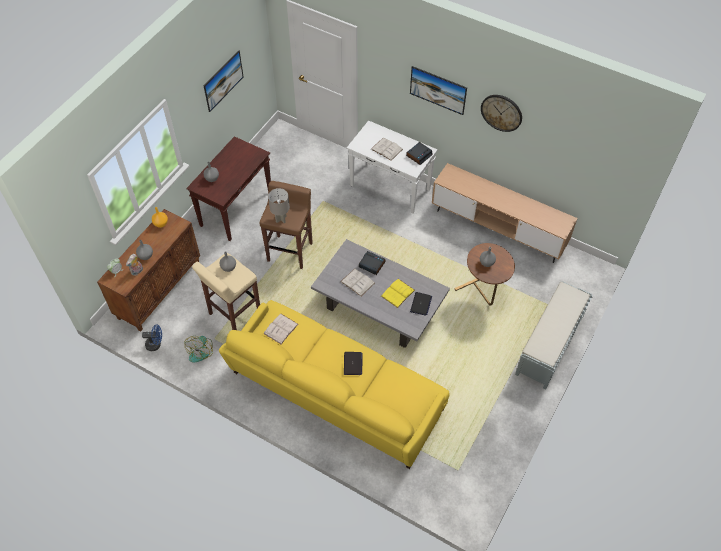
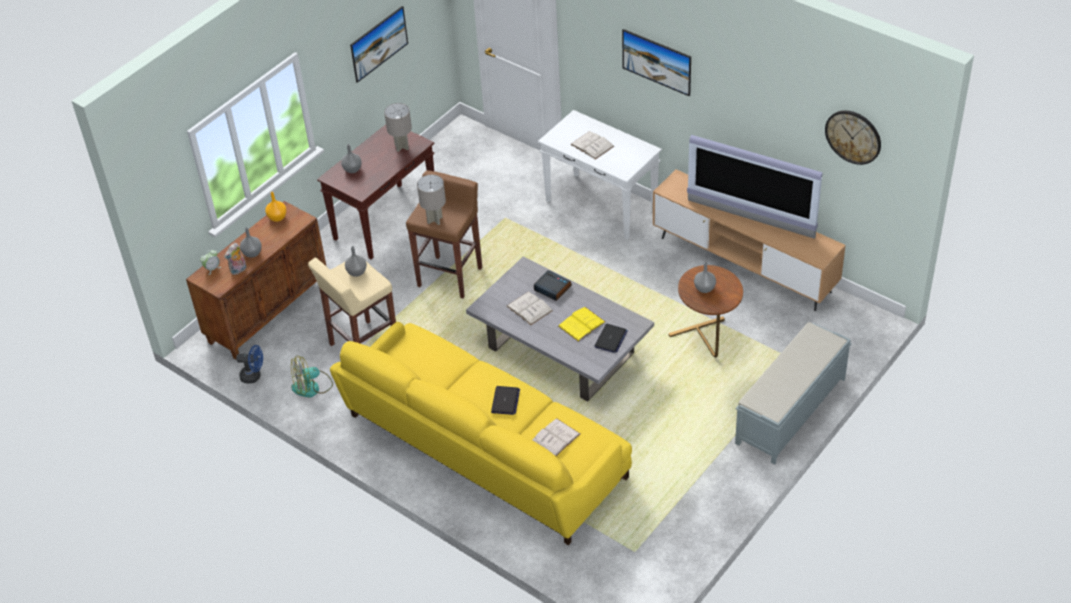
camera: 10 degrees right, 10 degrees down
fan [184,336,213,362] -> fan turned 45 degrees clockwise [291,355,333,397]
white book [263,314,298,344] -> white book moved to [532,418,580,456]
alarm clock [406,142,433,165] -> none
wall clock [481,95,522,132] -> wall clock moved to [825,110,881,165]
none -> grey table lamp [384,103,412,152]
none -> television [687,135,823,239]

